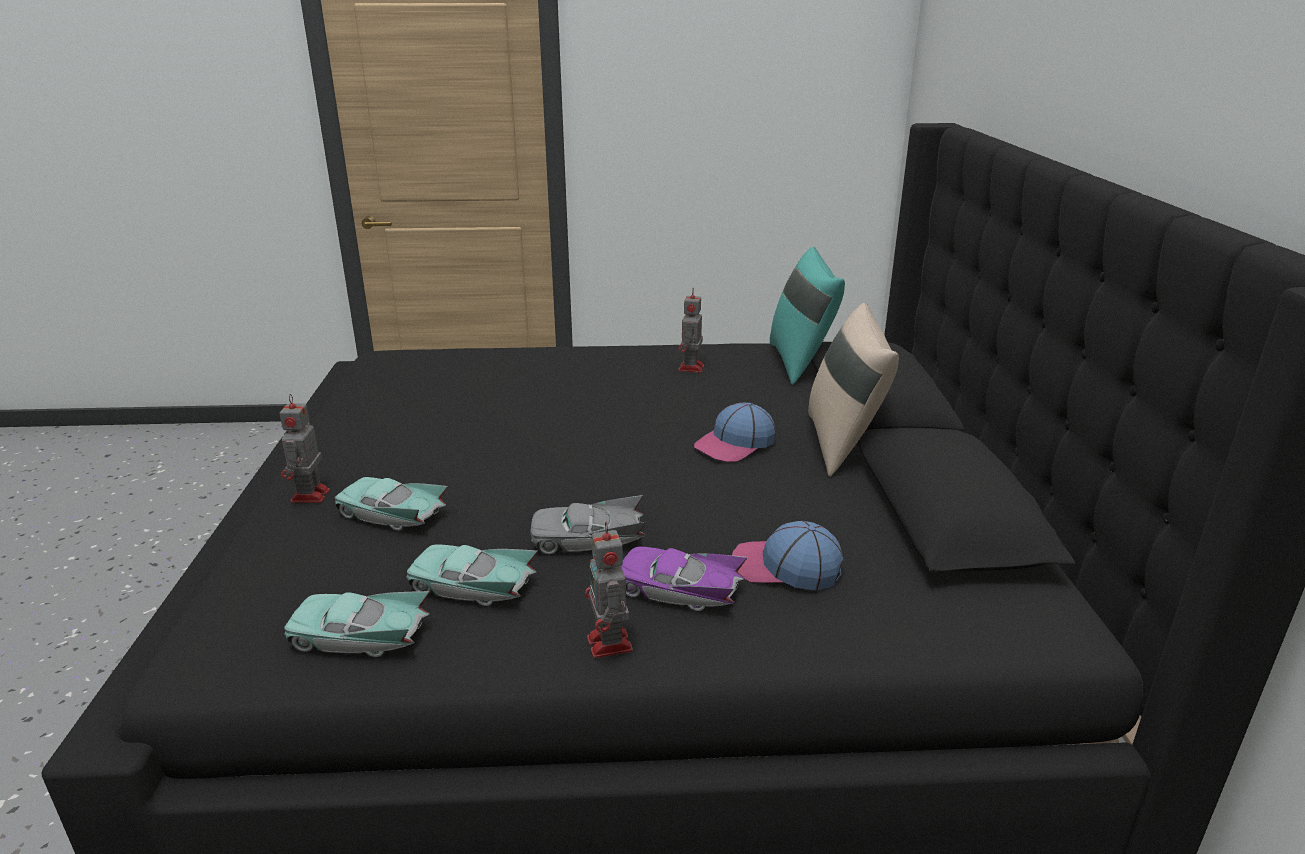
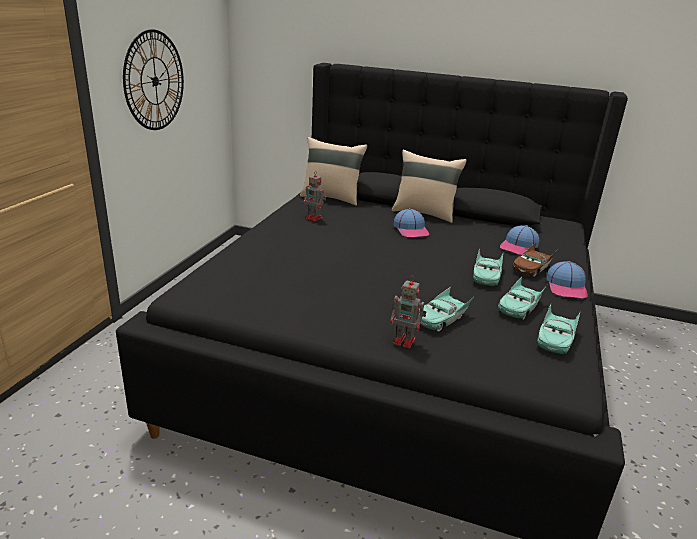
camera: 70 degrees left, 0 degrees up
grey toy car [530,495,646,555] -> turquoise toy car [473,248,503,287]
toy robot [585,522,633,658] -> cap [546,261,588,299]
purple toy car [621,547,748,611] -> brown toy car [513,243,557,277]
turquoise pillow [770,247,845,385] -> beige pillow [300,137,367,206]
none -> wall clock [123,29,184,130]

